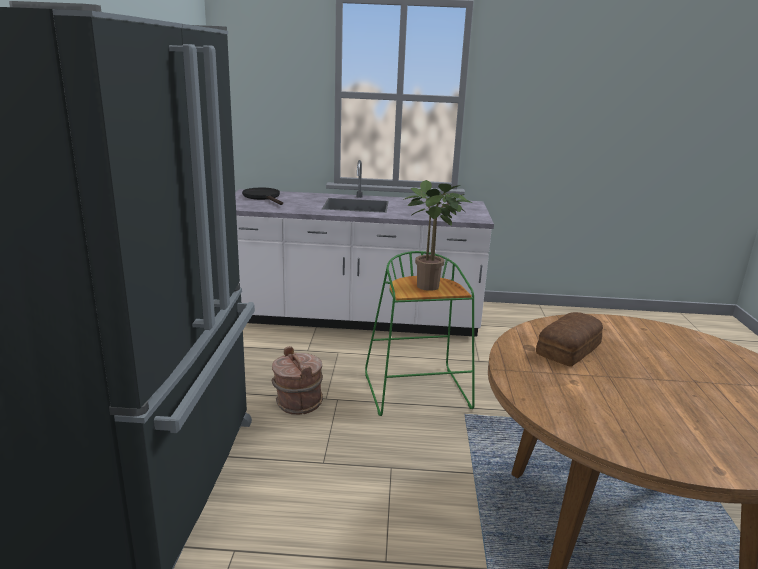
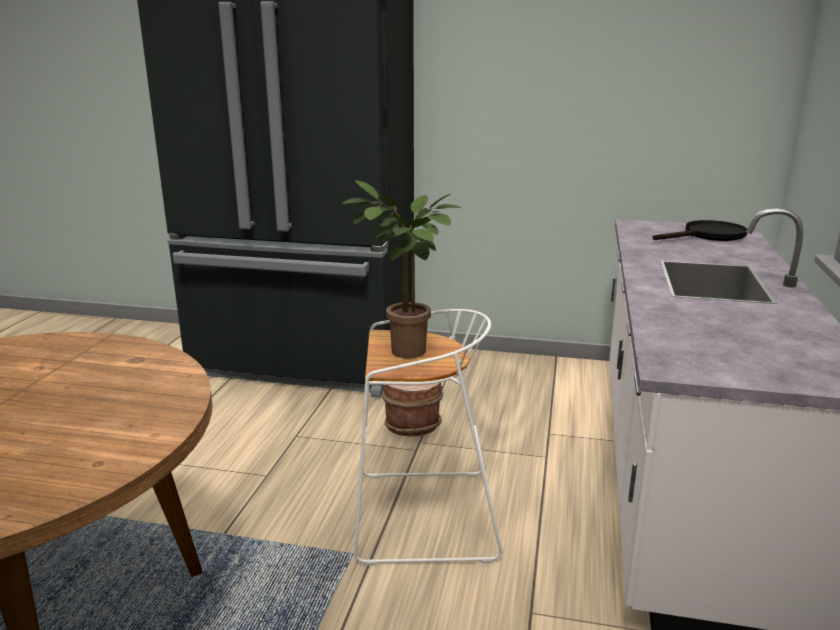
camera: 100 degrees right, 0 degrees up
green stool [365,251,474,416] -> white stool [354,309,502,566]
bread [536,312,603,367] -> none

